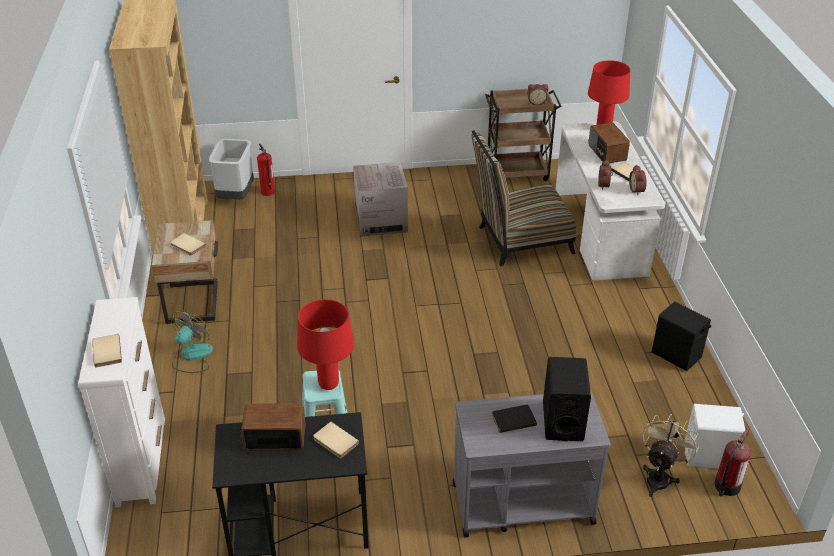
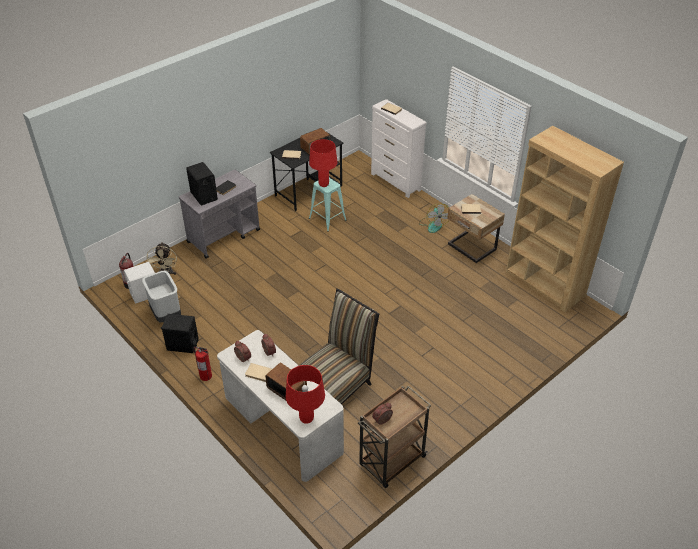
camera: 145 degrees right, 5 degrees up
grey trash can [209,139,254,199] -> grey trash can moved to [142,271,181,322]
fire extinguisher [257,143,275,196] -> fire extinguisher moved to [193,346,212,381]
cardboard box [353,162,408,237] -> none

